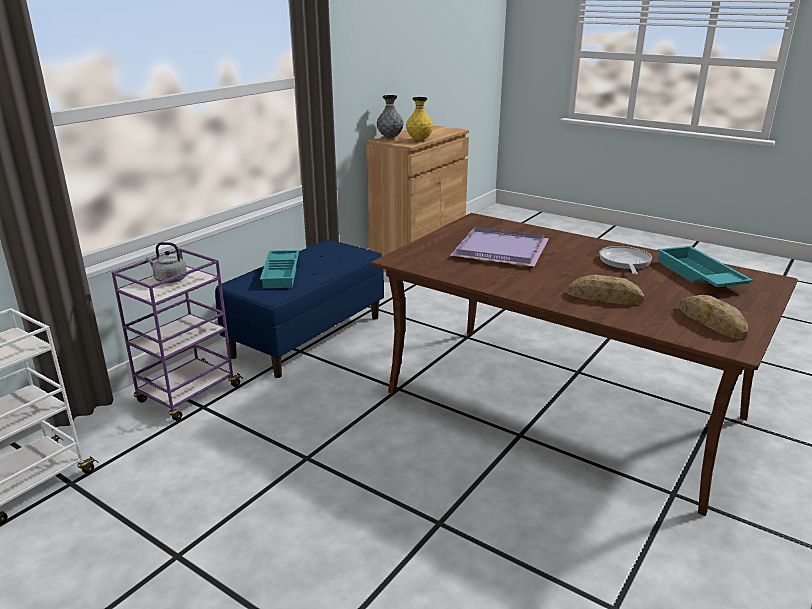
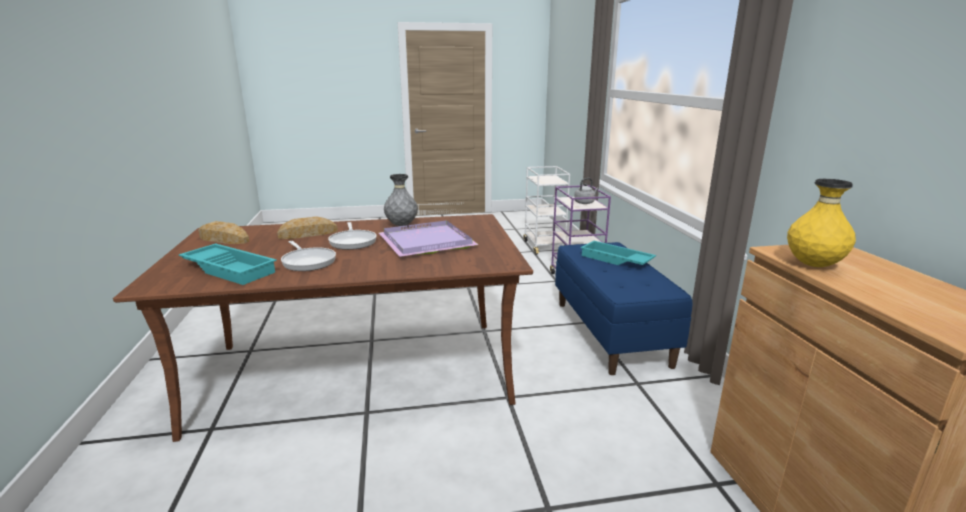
camera: 135 degrees right, 5 degrees down
grey vase [377,95,404,138] -> grey vase moved to [384,174,418,226]
none -> frying pan [328,222,377,250]

